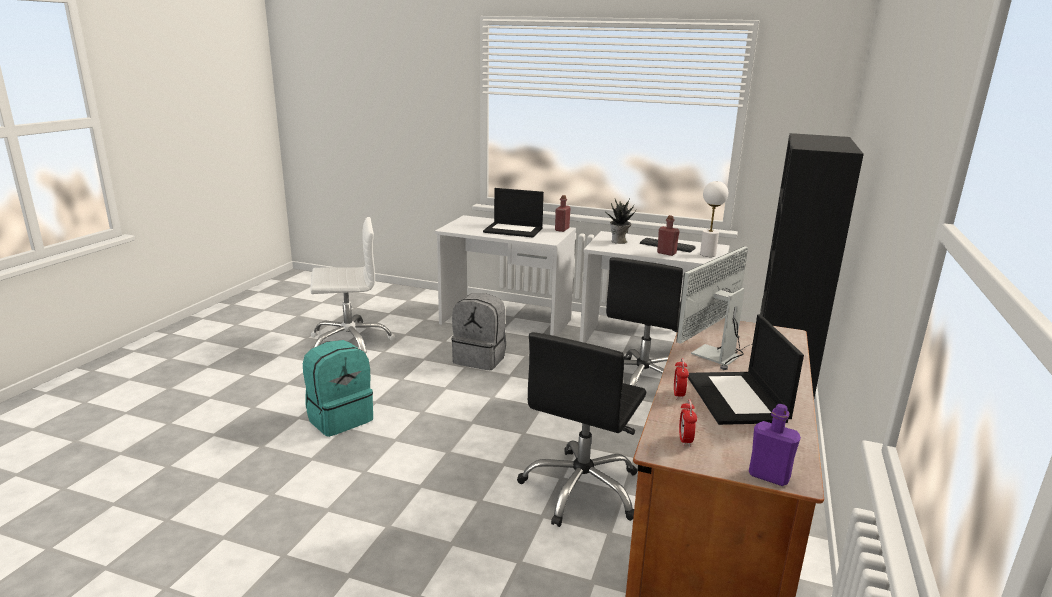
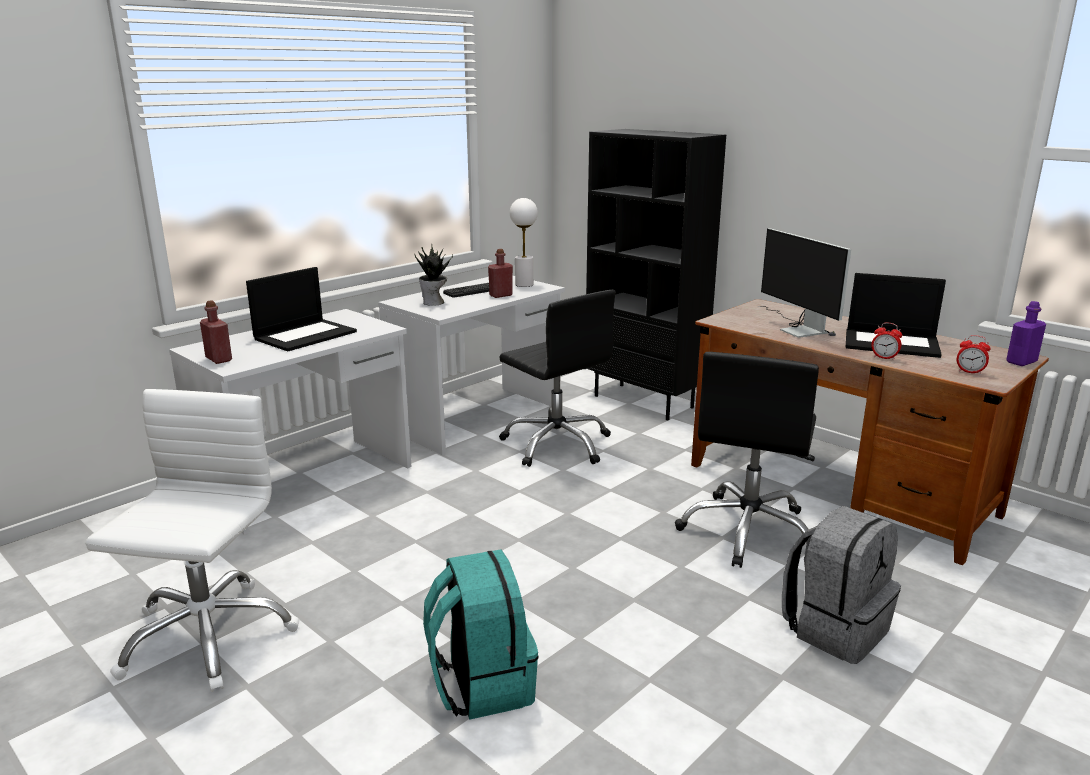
camera: 65 degrees left, 0 degrees up
grey backpack [451,293,506,370] -> grey backpack moved to [782,506,901,664]
black office chair [517,332,646,527] -> black office chair turned 60 degrees clockwise [675,352,819,568]
red bottle [555,195,571,232] -> red bottle moved to [200,301,232,364]

